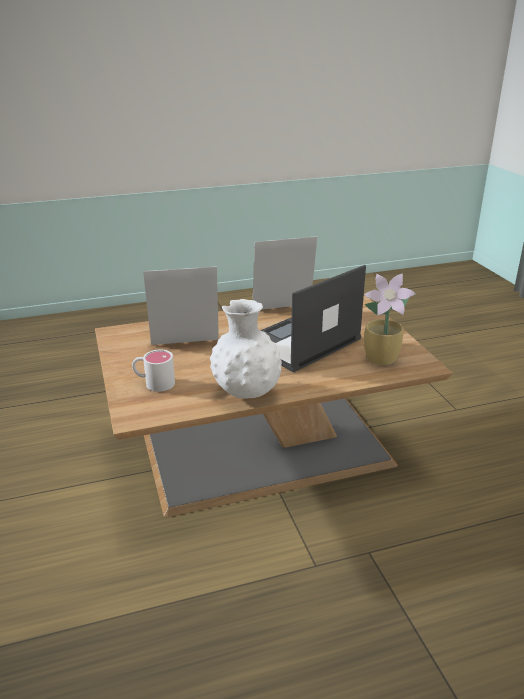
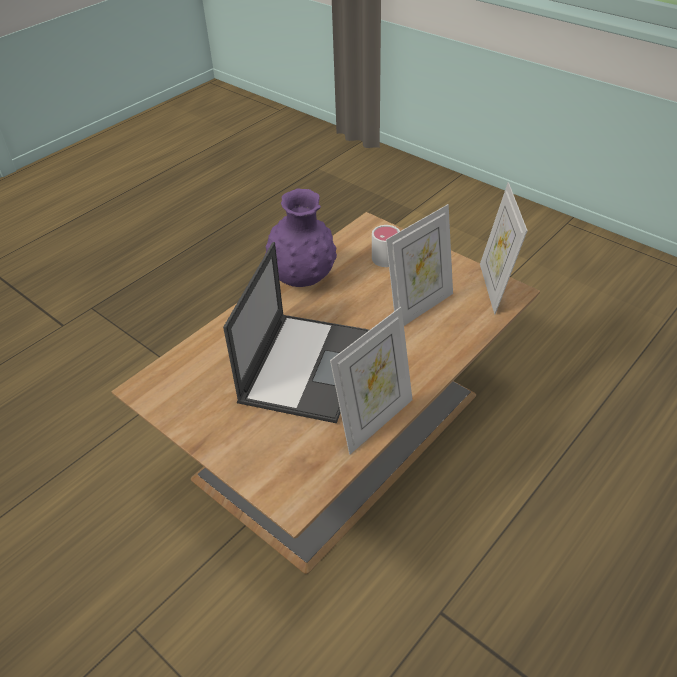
camera: 150 degrees right, 15 degrees up
white vase [210,299,282,399] -> purple vase [265,189,337,287]
potted plant [364,274,416,365] -> none
none -> picture frame [480,182,528,315]

